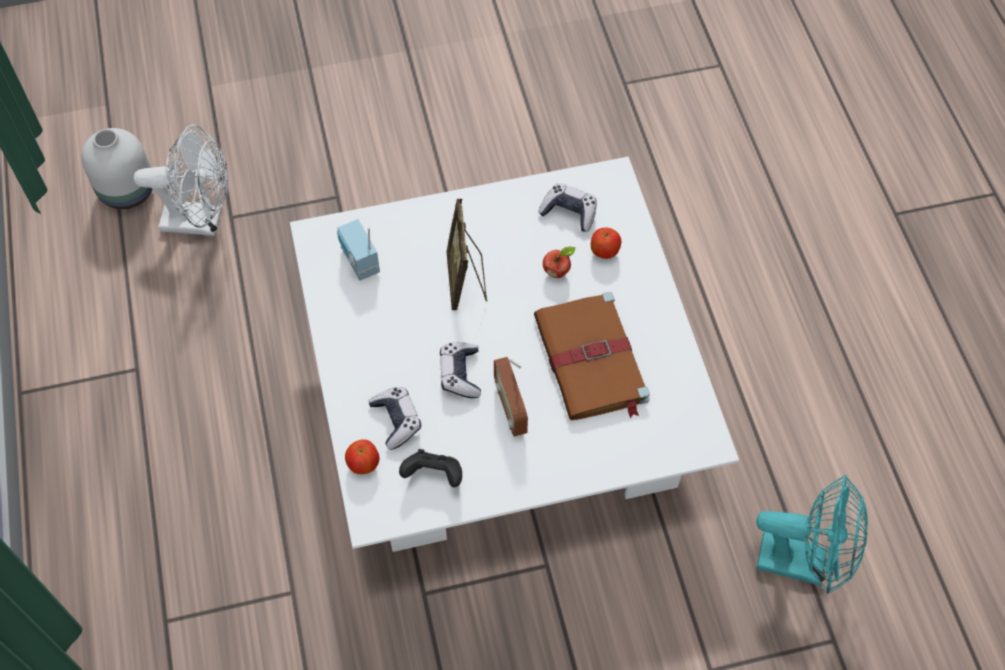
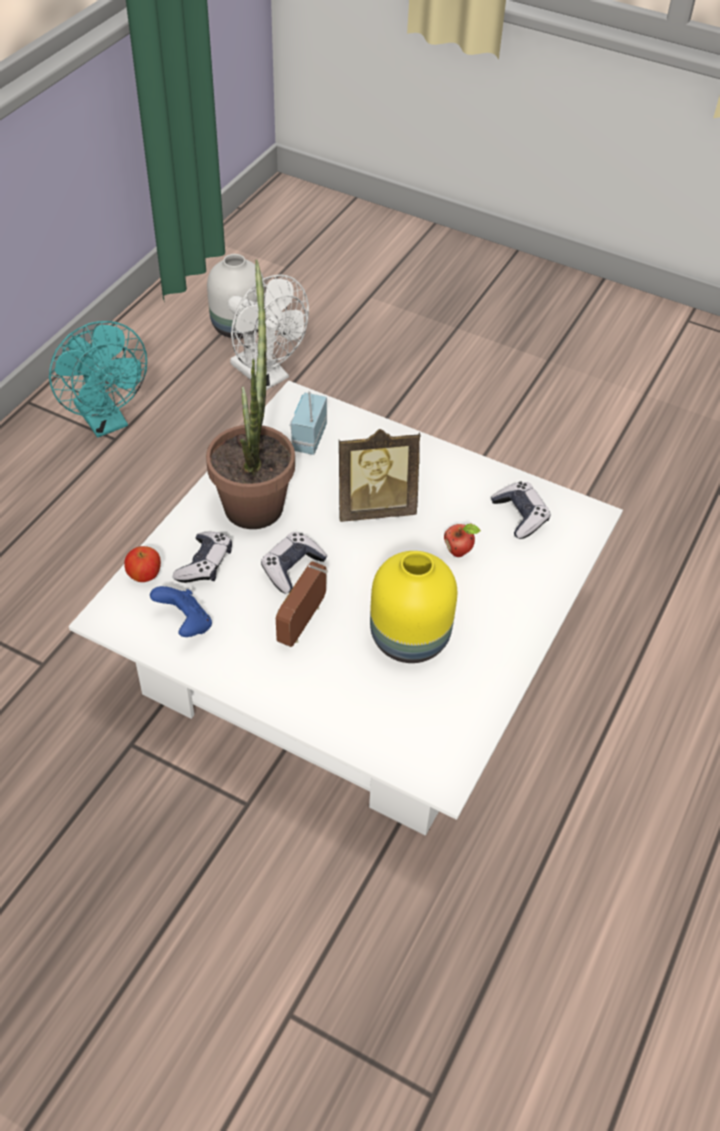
camera: 40 degrees right, 10 degrees down
black game controller [399,449,462,487] -> blue game controller [150,586,212,637]
picture frame [446,199,487,310] -> picture frame turned 135 degrees counterclockwise [339,429,420,522]
brown book [534,292,650,420] -> yellow vase [370,551,457,663]
apple [591,228,621,259] -> none
turquoise fan [756,475,868,594] -> turquoise fan moved to [49,321,147,438]
none -> potted plant [206,259,295,529]

